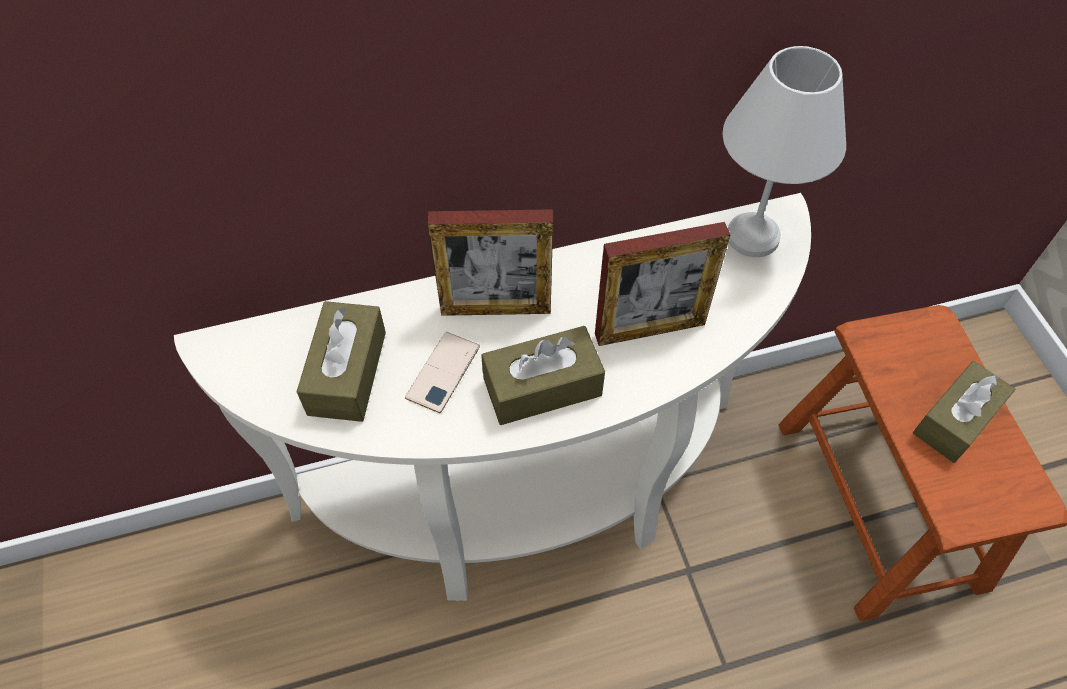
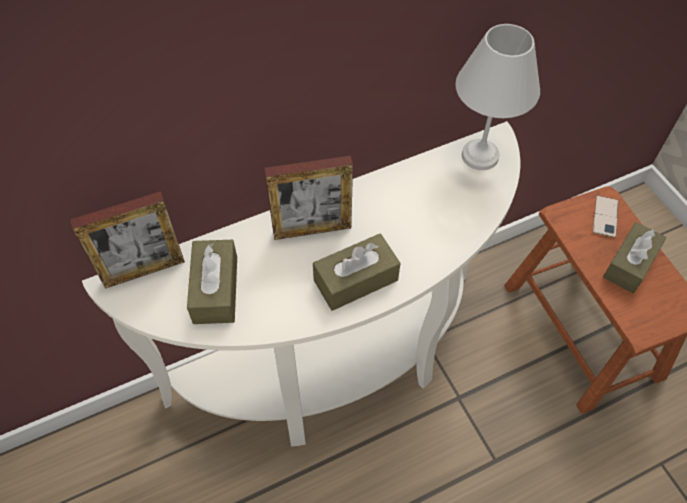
camera: 10 degrees left, 0 degrees up
phone [405,332,480,413] -> phone moved to [593,196,619,238]
picture frame [595,222,731,346] -> picture frame moved to [70,191,185,289]

